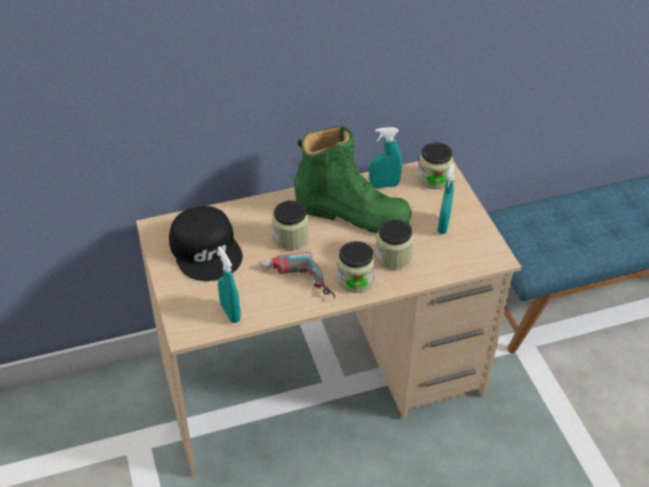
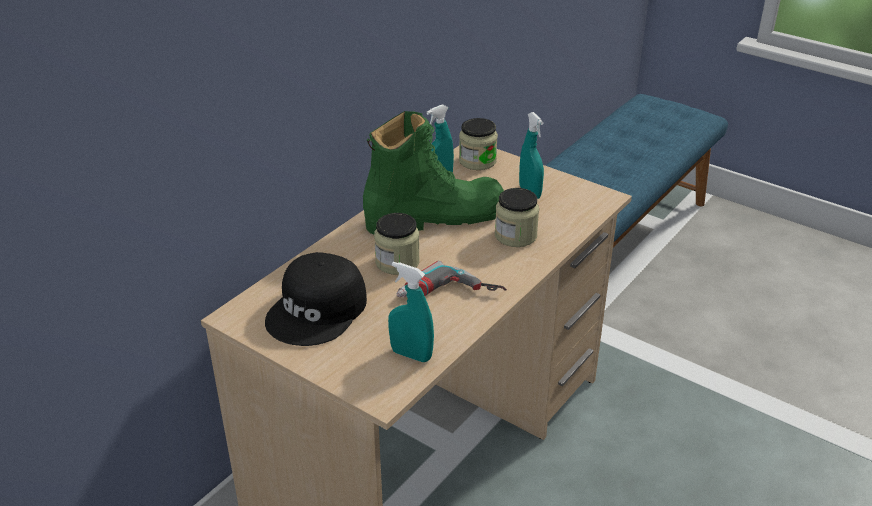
camera: 35 degrees left, 10 degrees down
black cap [169,206,243,281] -> black cap turned 90 degrees clockwise [265,252,367,346]
jar [337,241,375,293] -> none

